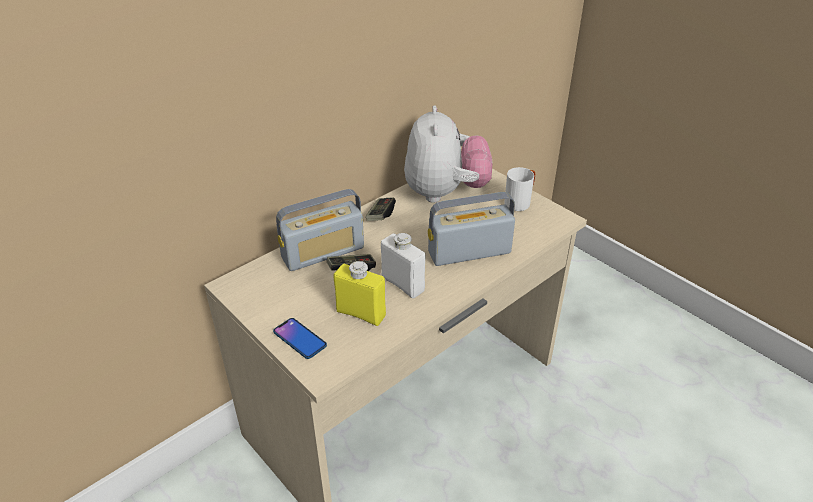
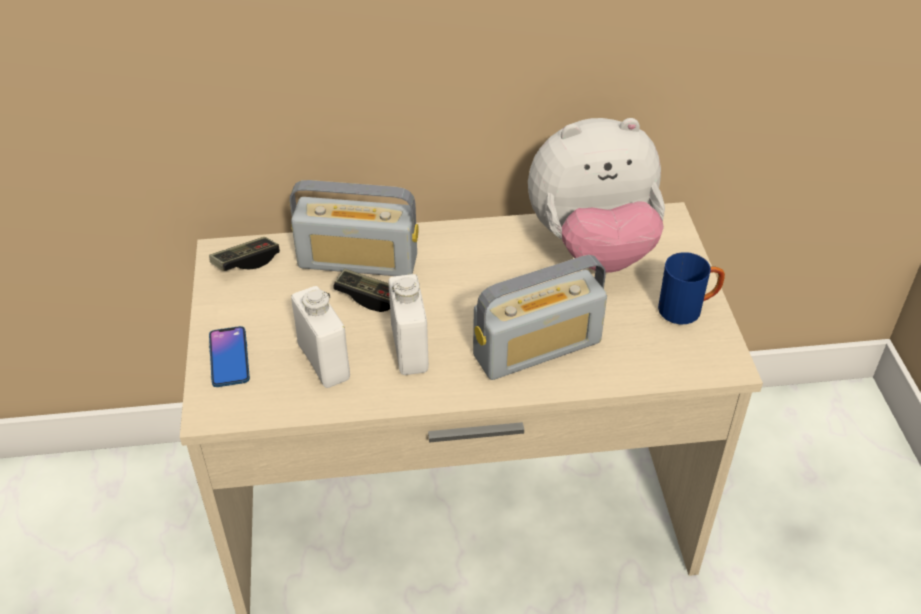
camera: 35 degrees right, 5 degrees up
yellow bottle [334,261,386,326] -> white bottle [291,286,350,388]
game controller [366,197,396,221] -> game controller moved to [209,237,280,271]
plush toy [404,106,492,203] -> plush toy turned 45 degrees clockwise [528,118,665,273]
radio [428,192,515,266] -> radio turned 135 degrees clockwise [473,255,607,380]
white mug [504,167,535,211] -> blue mug [658,252,725,324]

